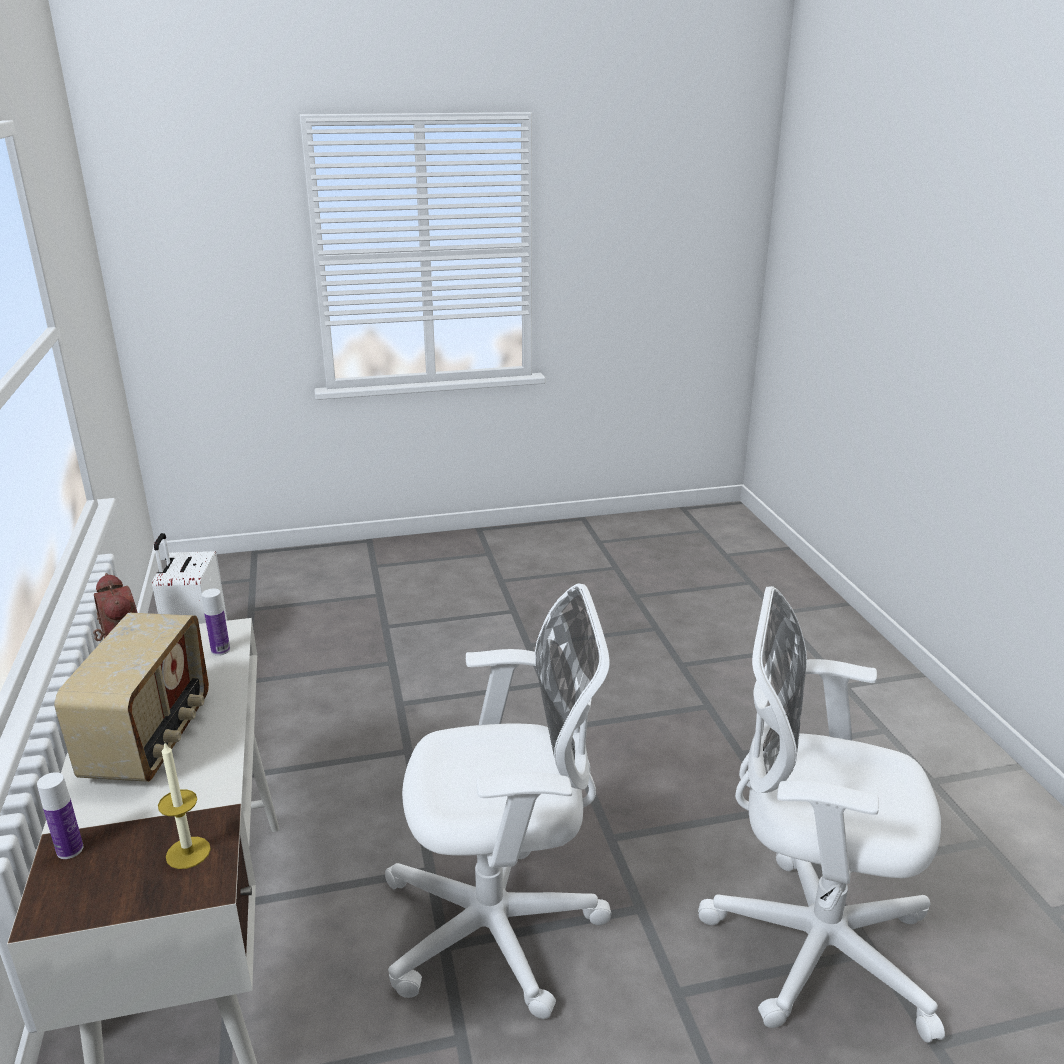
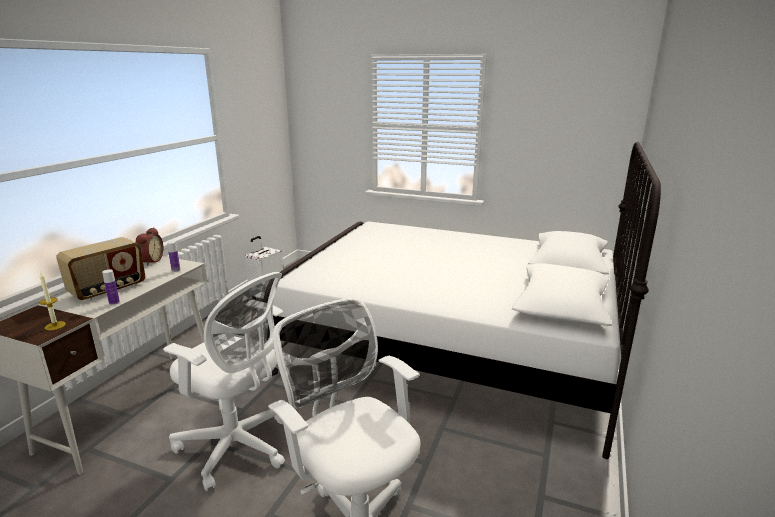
camera: 35 degrees right, 5 degrees down
bottle [37,772,83,859] -> bottle moved to [102,269,120,305]
none -> white bed [267,142,661,459]

